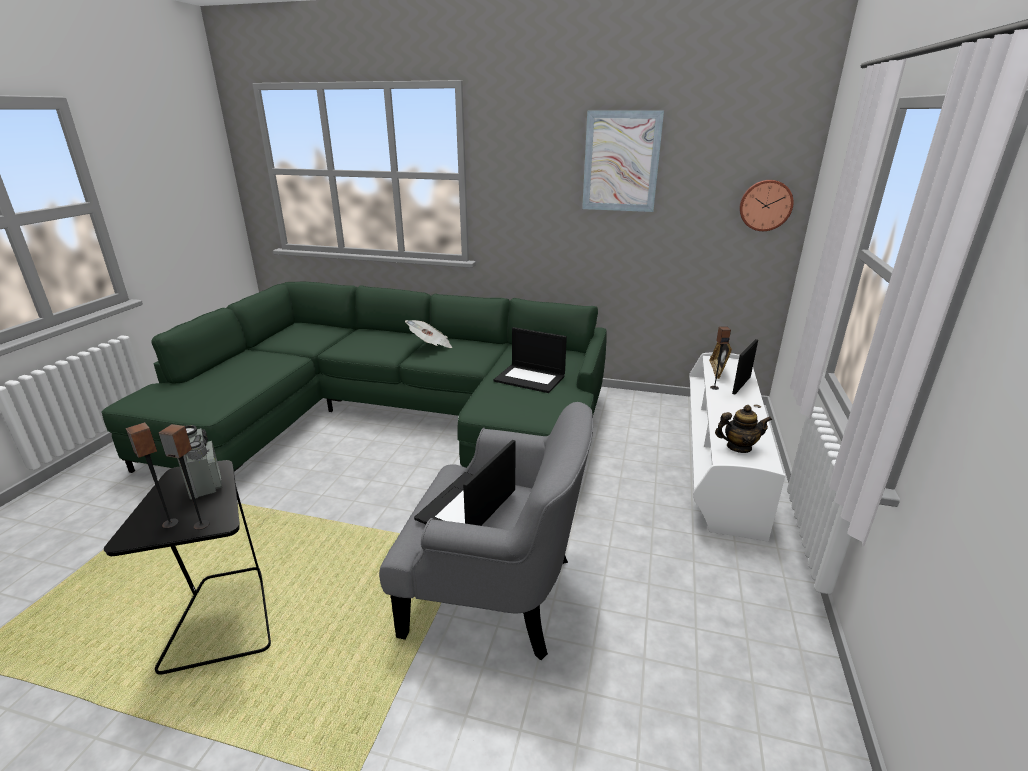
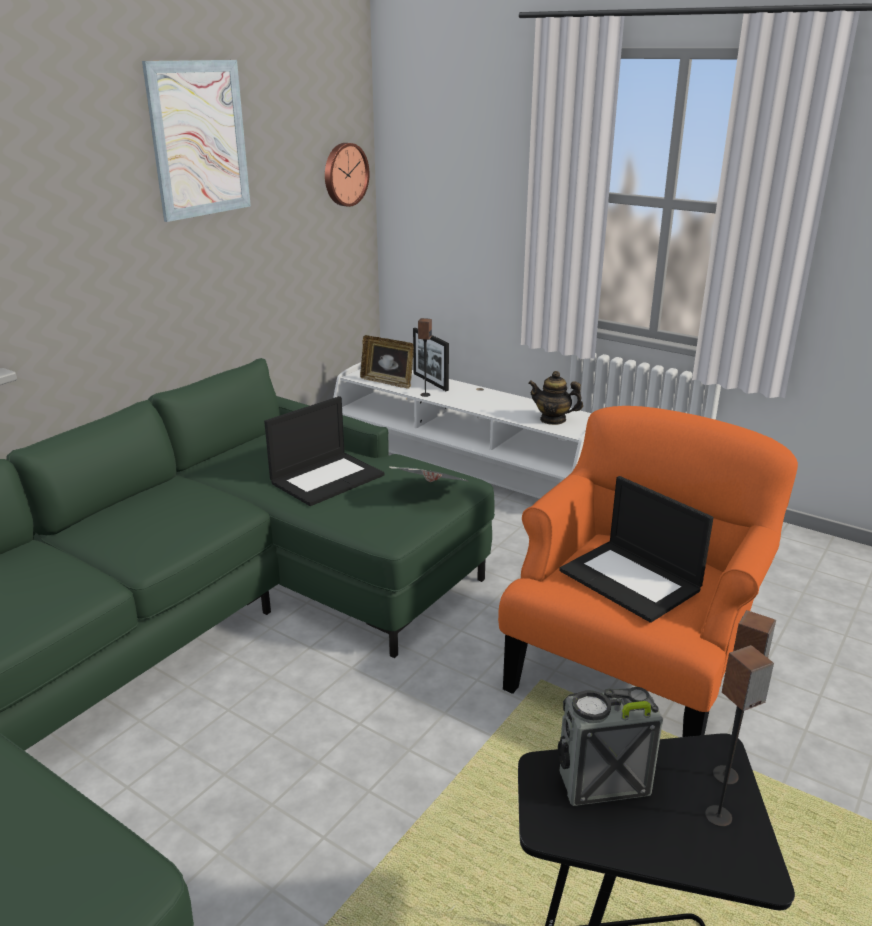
camera: 70 degrees left, 0 degrees up
grey armchair [379,402,593,660] -> orange armchair [498,406,798,737]
newspaper [405,320,452,348] -> newspaper moved to [389,466,470,482]
teapot [715,405,772,453] -> teapot turned 90 degrees counterclockwise [528,371,583,425]

